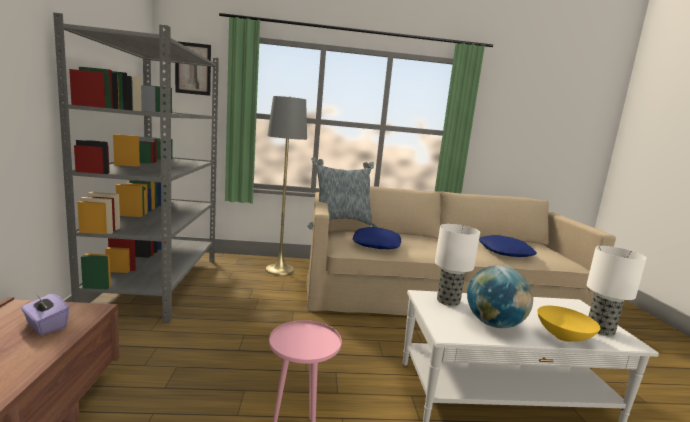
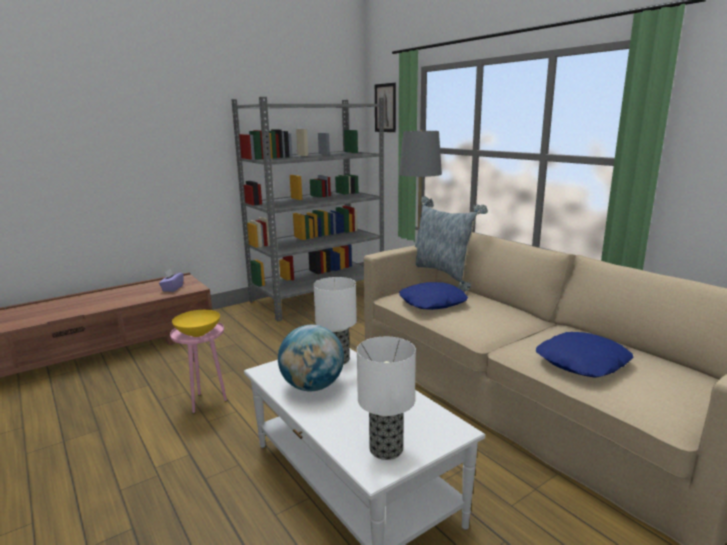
camera: 60 degrees right, 5 degrees up
yellow bowl [537,306,600,342] -> yellow bowl moved to [172,310,220,337]

